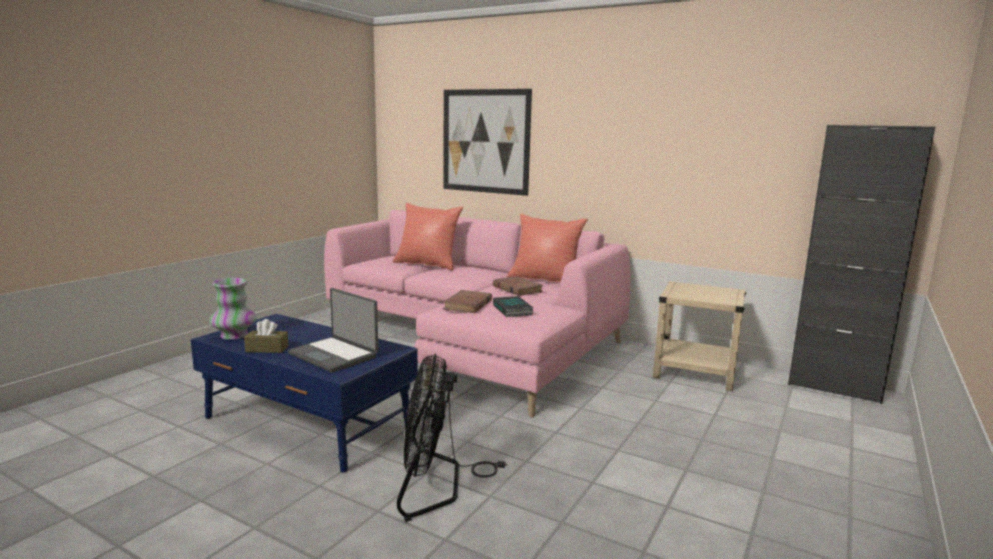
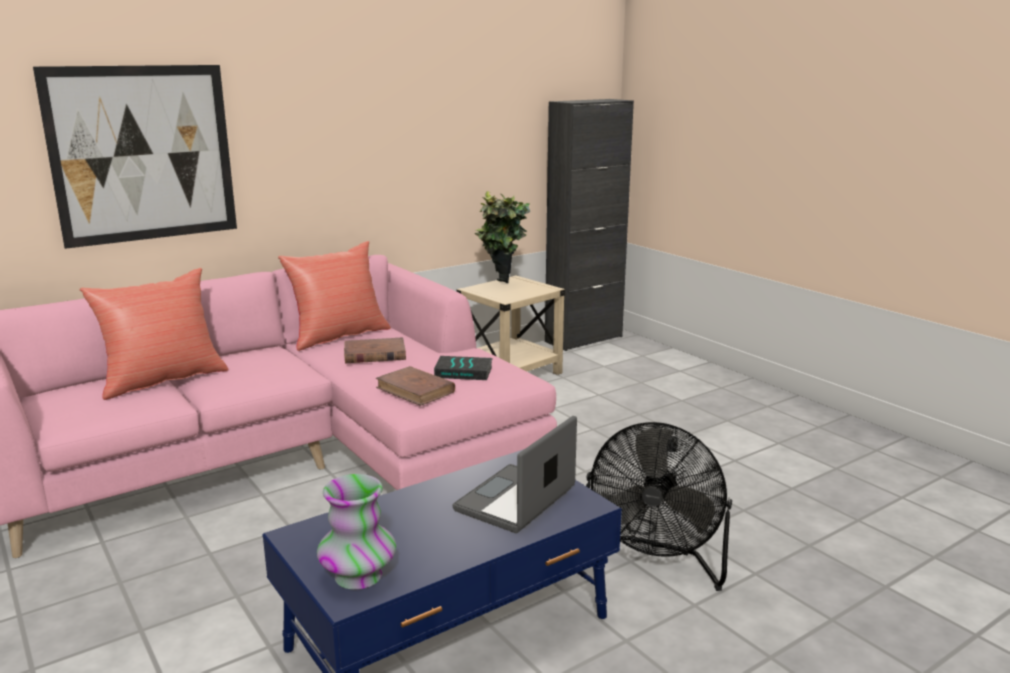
camera: 65 degrees left, 5 degrees up
brown tissue box [244,319,288,353] -> none
laptop [288,288,378,373] -> laptop turned 150 degrees clockwise [452,416,577,533]
none -> potted plant [475,191,530,283]

